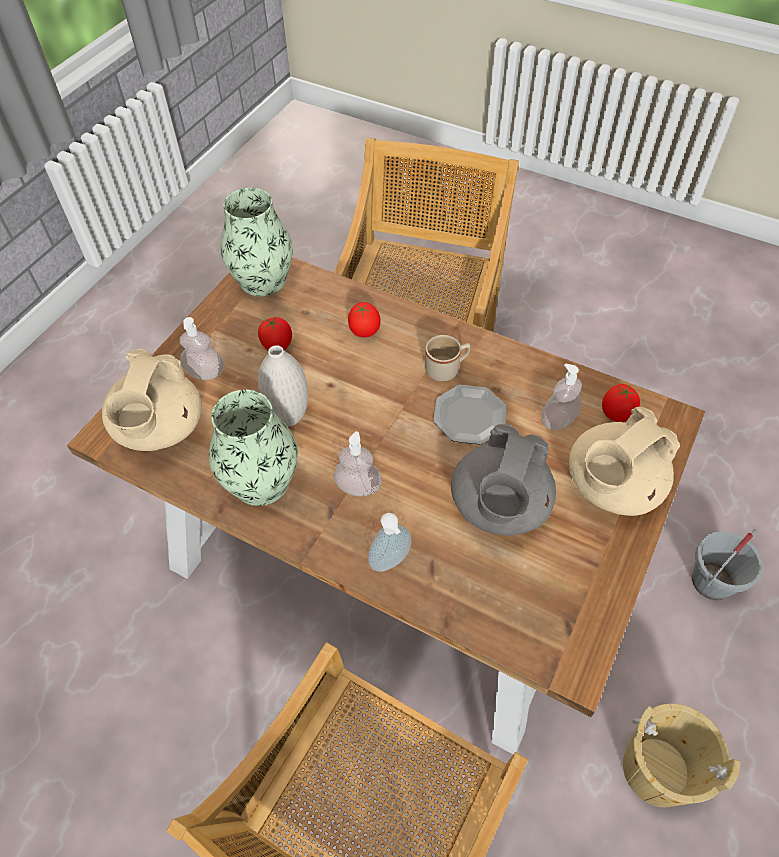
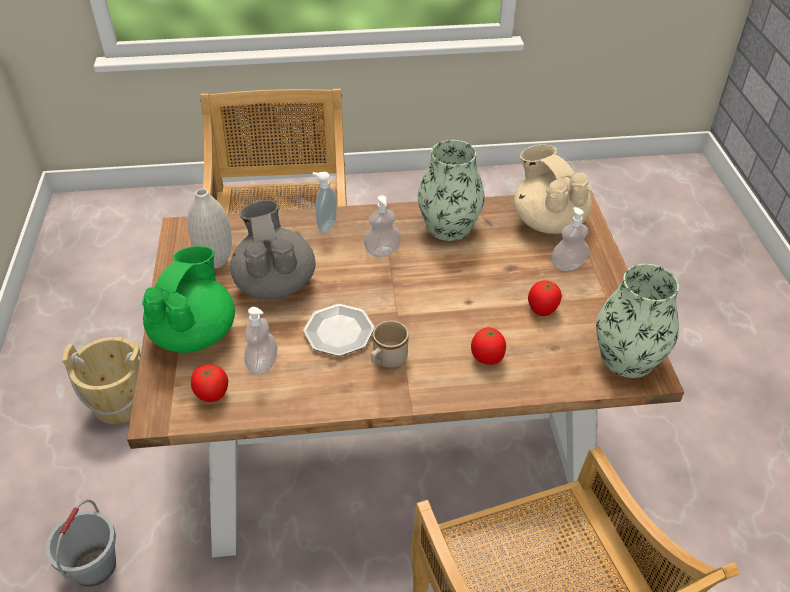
camera: 145 degrees right, 10 degrees down
white vase [258,345,308,426] -> white vase moved to [187,189,232,268]
beige teapot [569,407,680,516] -> green teapot [142,246,235,353]

